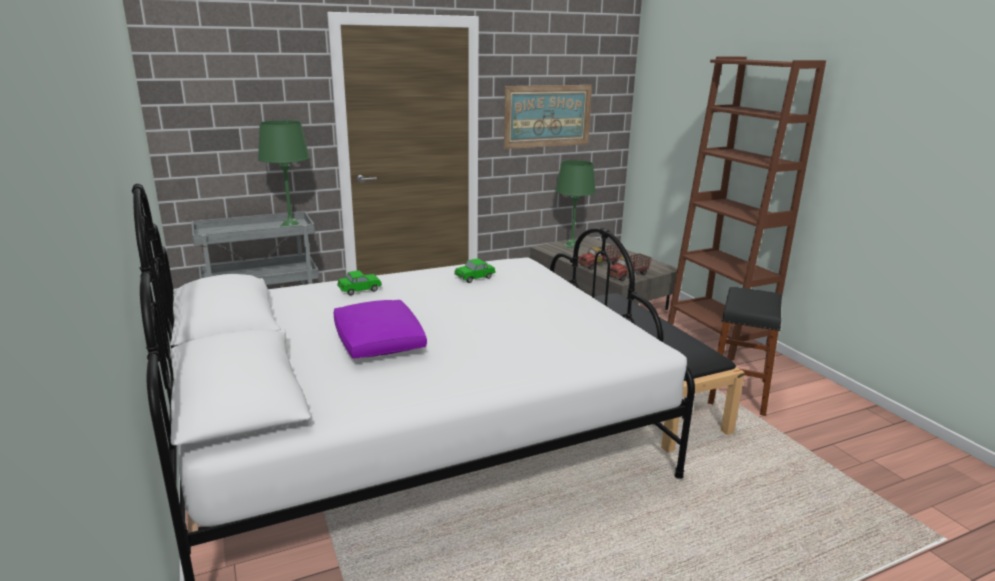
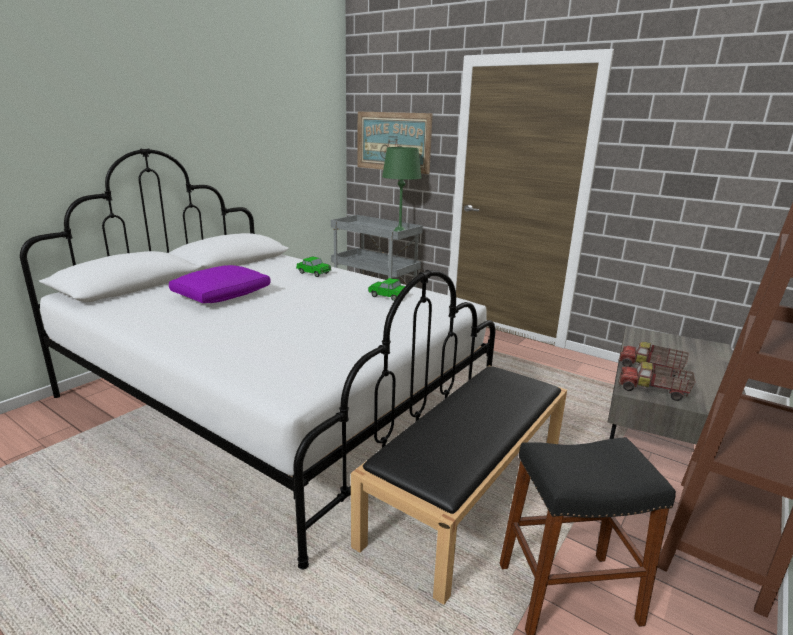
camera: 60 degrees right, 0 degrees up
picture [504,85,592,149] -> picture moved to [358,111,433,174]
green table lamp [555,160,596,248] -> none

